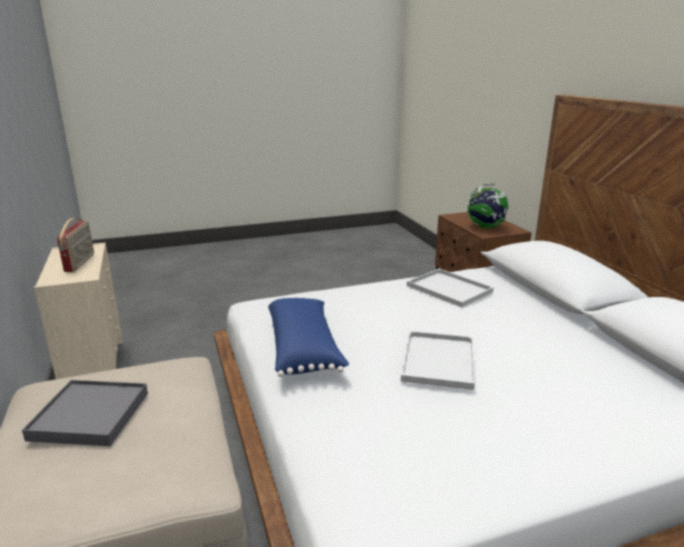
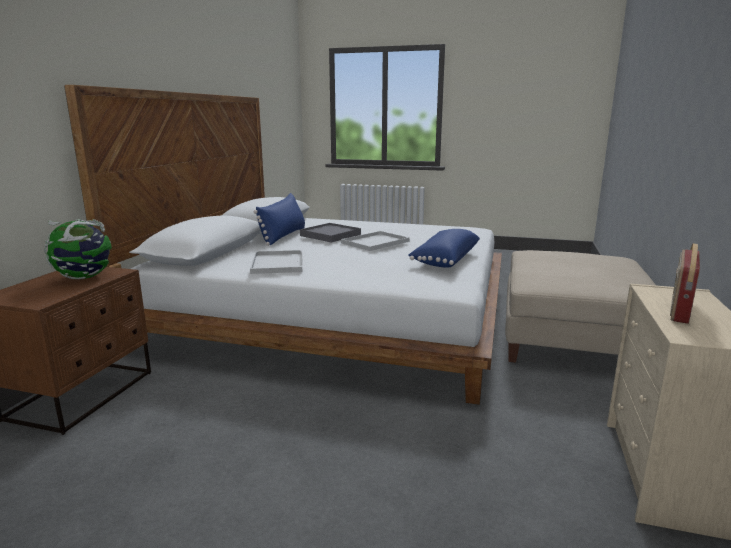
camera: 145 degrees left, 5 degrees down
grey tray [22,380,148,446] -> grey tray moved to [300,223,361,243]
none -> blue pillow [254,193,305,246]

